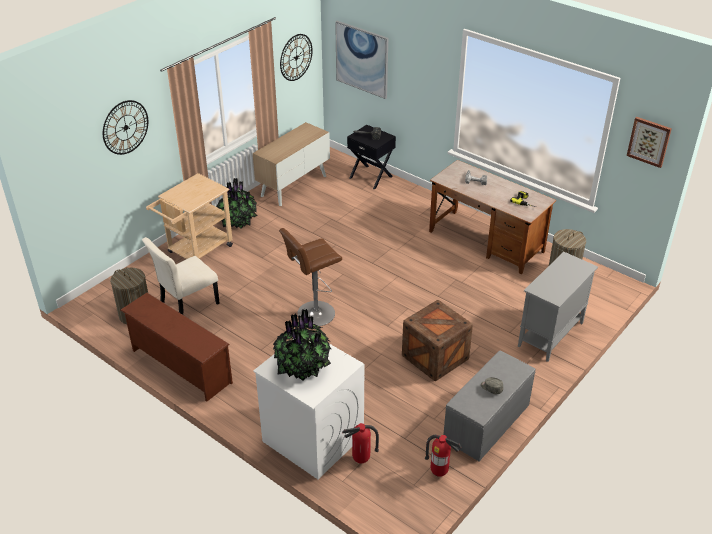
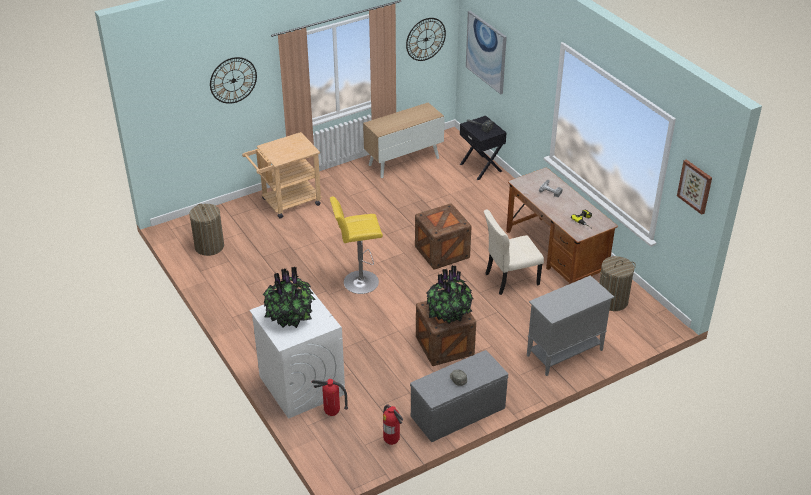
camera: 20 degrees right, 0 degrees up
brown shoe rack [120,293,233,401] -> none
beige chair [142,237,220,315] -> beige chair moved to [484,209,544,295]
potted plant [216,178,258,229] -> potted plant moved to [426,265,473,324]
brown stool [279,228,342,326] -> yellow stool [330,196,383,294]
none -> crate [415,203,472,269]

